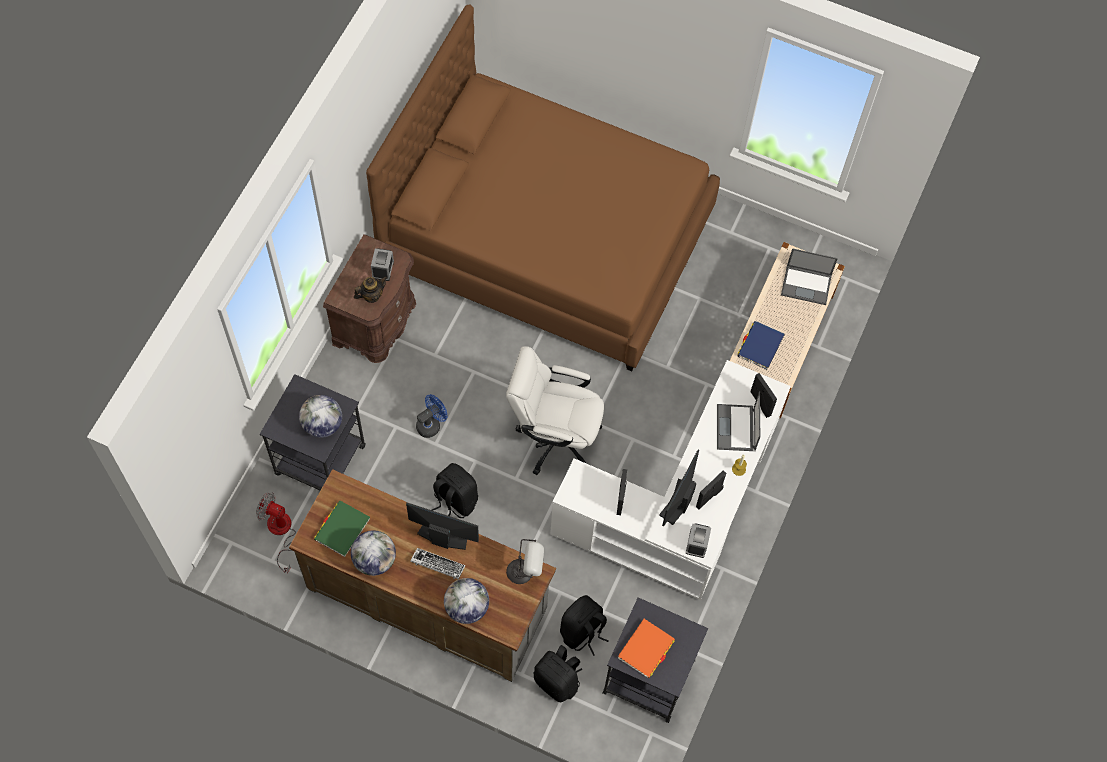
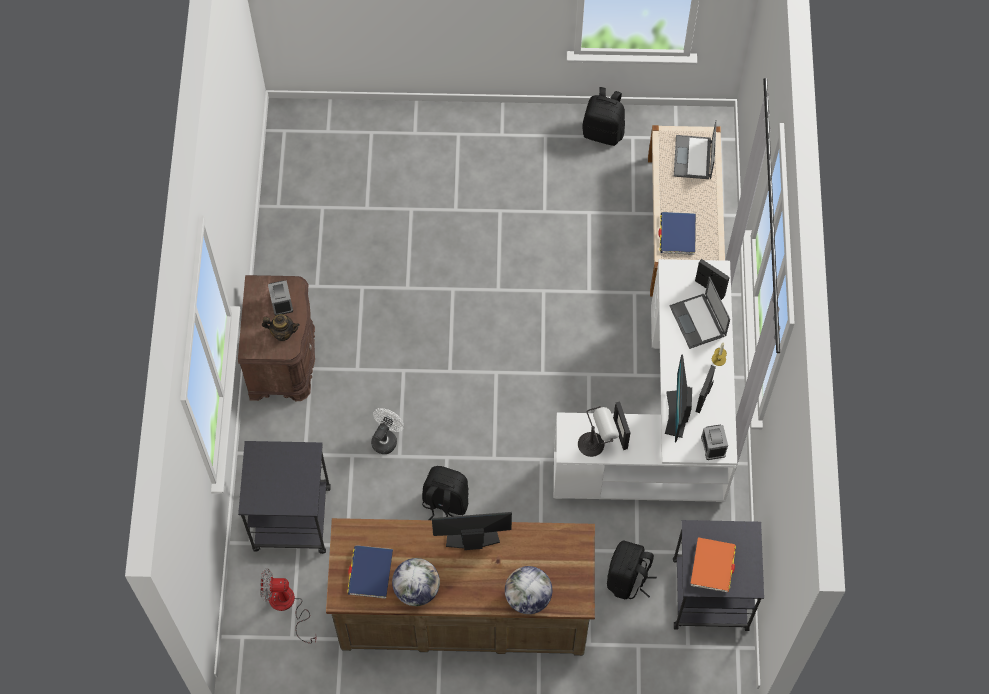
camera: 20 degrees left, 0 degrees up
globe [299,395,342,438] -> none
green book [314,501,370,557] -> blue book [347,545,393,599]
teapot [354,277,387,303] -> teapot turned 60 degrees clockwise [262,314,300,341]
brown bed [366,4,720,371] -> none
keyboard [410,548,465,579] -> none
blue fan [416,394,448,438] -> white fan [371,408,404,454]
white office chair [506,346,604,475] -> none
table lamp [506,539,544,584] -> table lamp moved to [578,406,619,457]
black backpack [533,645,583,702] -> black backpack moved to [582,87,625,146]
laptop [781,248,838,305] -> laptop turned 105 degrees clockwise [674,120,717,180]

